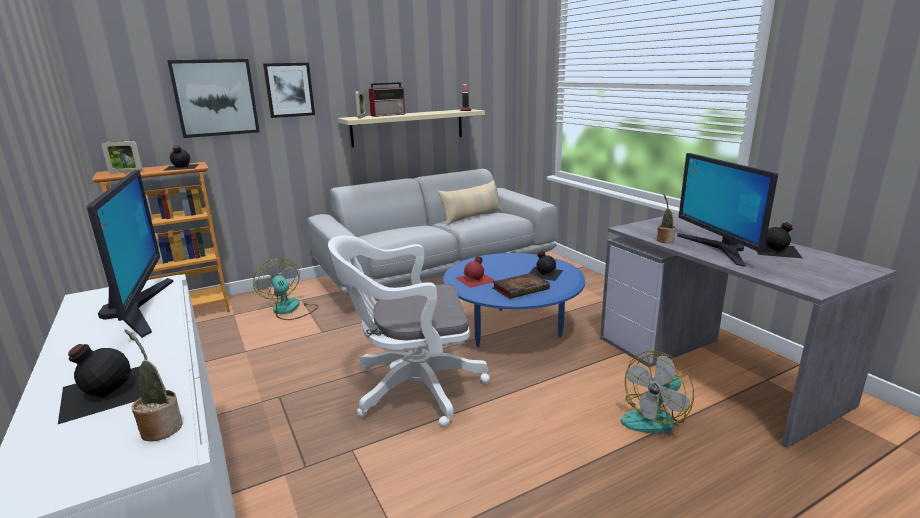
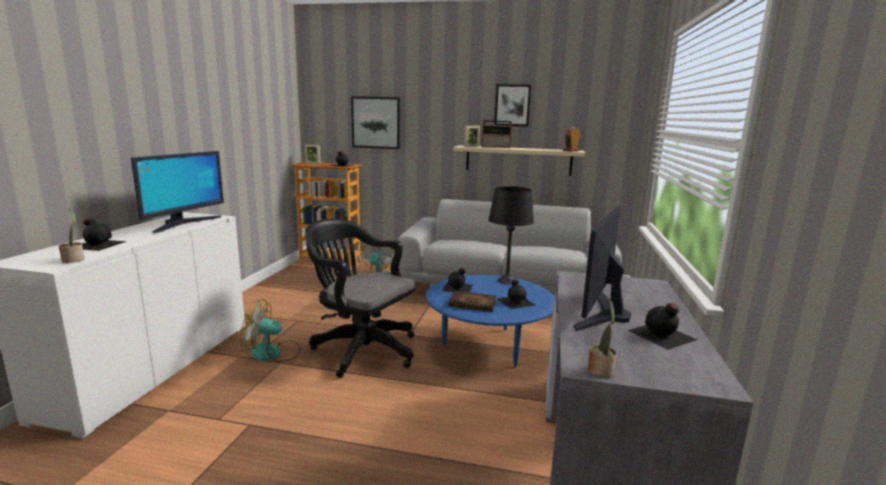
camera: 40 degrees right, 5 degrees down
picture [263,63,315,118] -> picture moved to [494,84,531,127]
white office chair [328,236,490,427] -> black office chair [305,219,416,378]
beige pillow [438,180,502,225] -> none
red bottle [456,256,496,288] -> black bottle [442,268,472,292]
fan [621,350,694,434] -> fan moved to [241,299,301,362]
potted plant [657,194,676,243] -> potted plant moved to [587,300,617,378]
none -> black table lamp [488,186,534,284]

